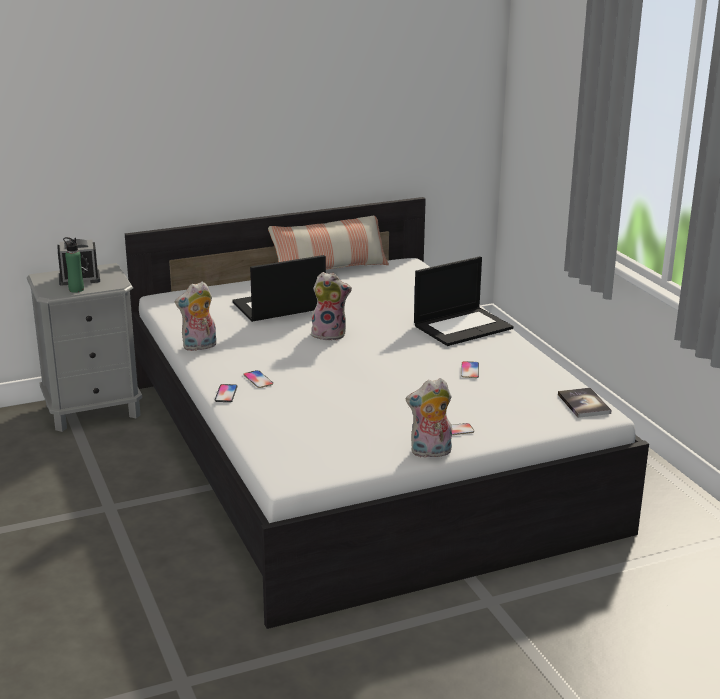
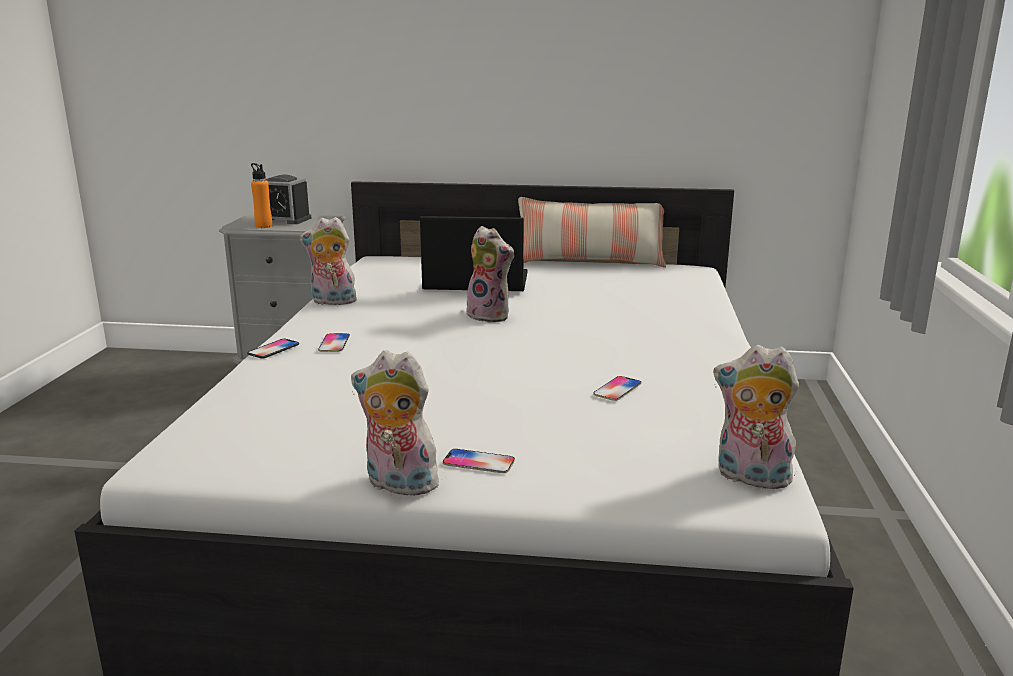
camera: 30 degrees right, 5 degrees down
green bottle [63,237,84,293] -> orange bottle [251,163,273,228]
laptop [414,256,513,346] -> none
book [558,388,611,418] -> plush toy [714,345,799,489]

